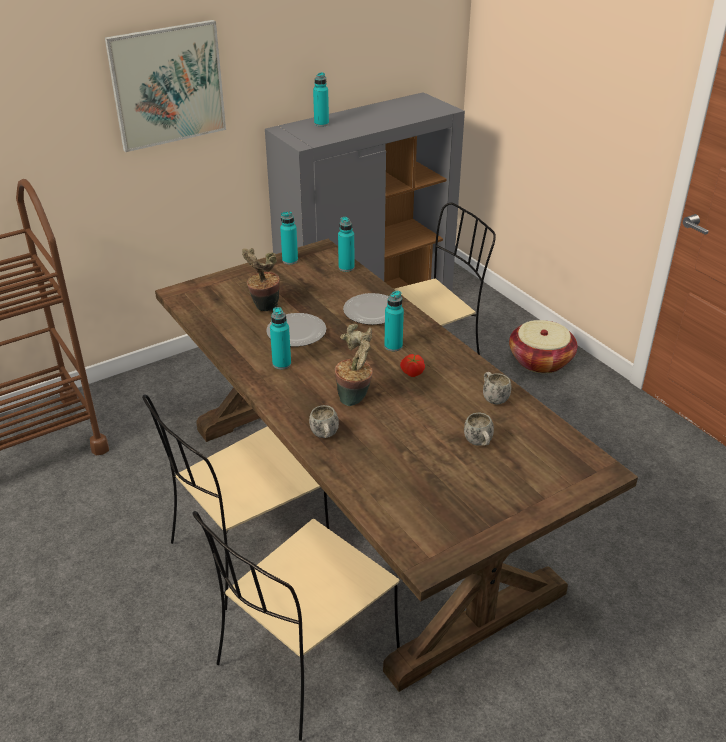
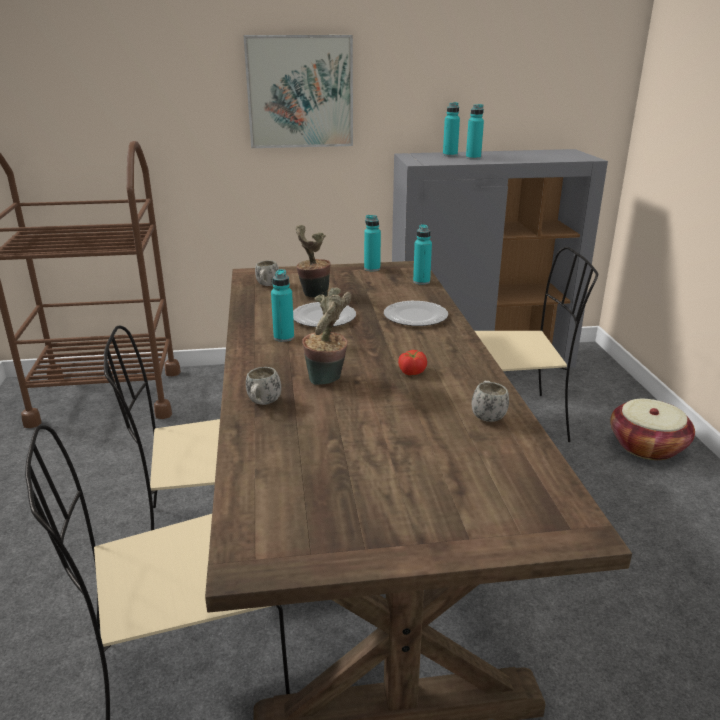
camera: 25 degrees right, 10 degrees down
turquoise bottle [384,291,404,351] -> turquoise bottle moved to [466,104,484,160]
white mug [464,413,494,446] -> white mug moved to [255,260,279,286]

